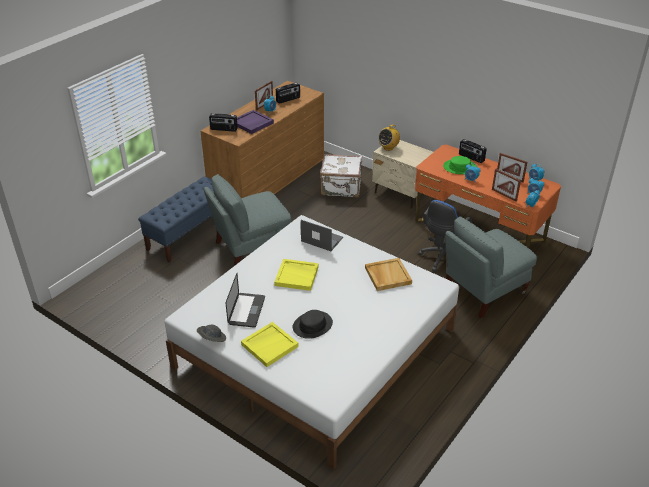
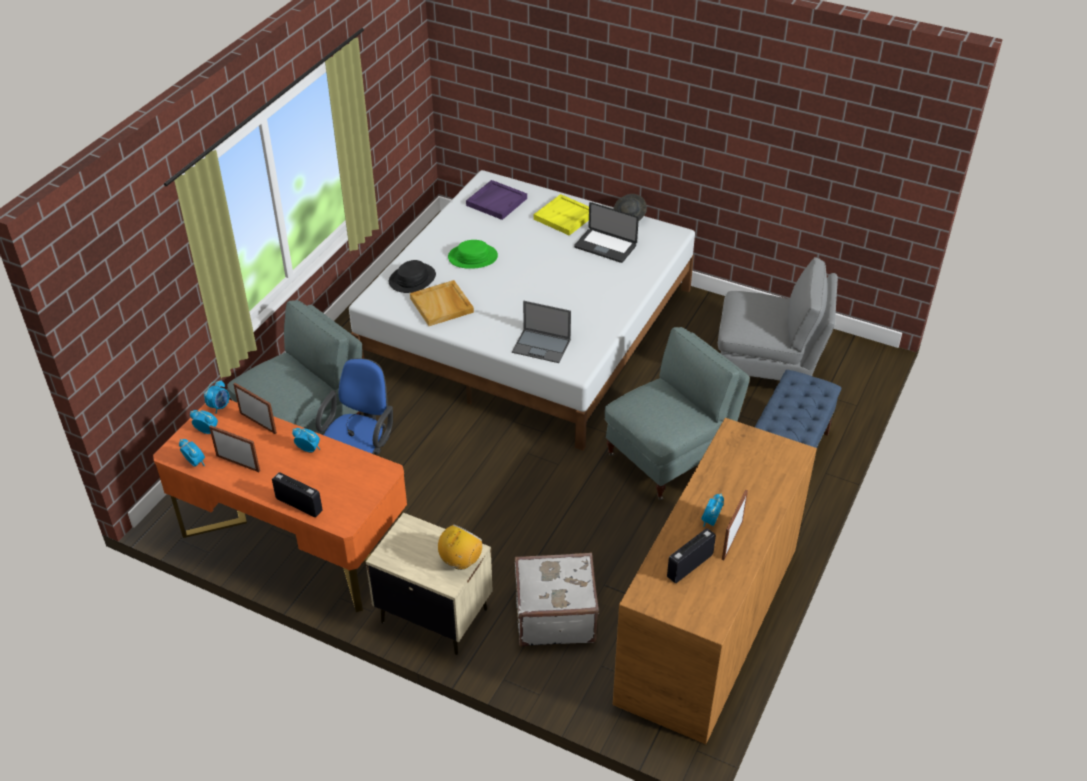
camera: 170 degrees right, 5 degrees up
radio [209,113,238,132] -> none
laptop [225,273,265,328] -> laptop turned 60 degrees counterclockwise [574,202,639,263]
purple tray [237,110,274,134] -> purple tray moved to [466,180,527,220]
yellow tray [274,259,319,291] -> none
black hat [293,310,333,339] -> black hat moved to [389,260,436,293]
green hat [443,156,477,174] -> green hat moved to [448,240,498,269]
none -> grey armchair [718,257,838,380]

